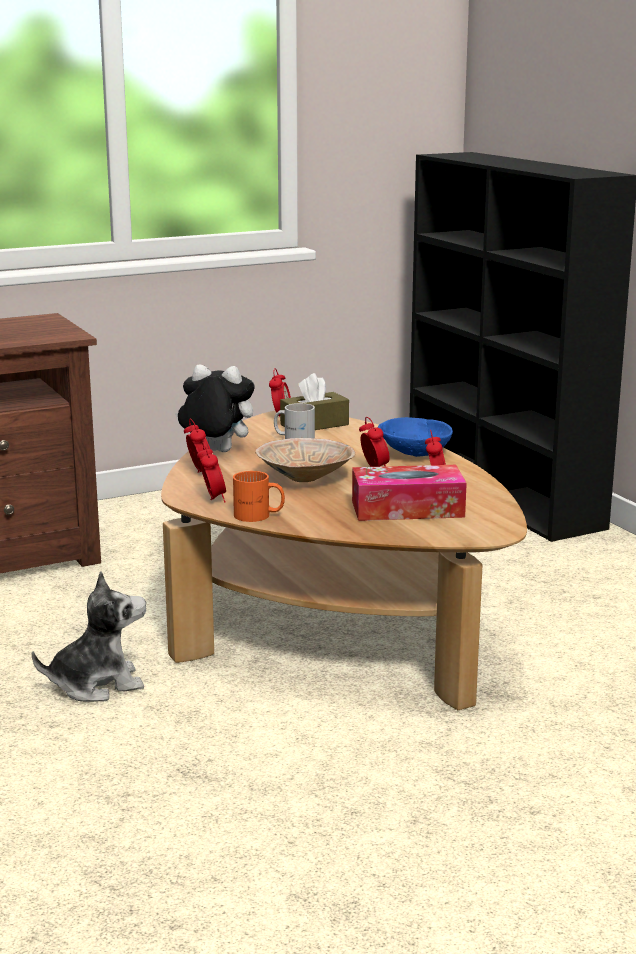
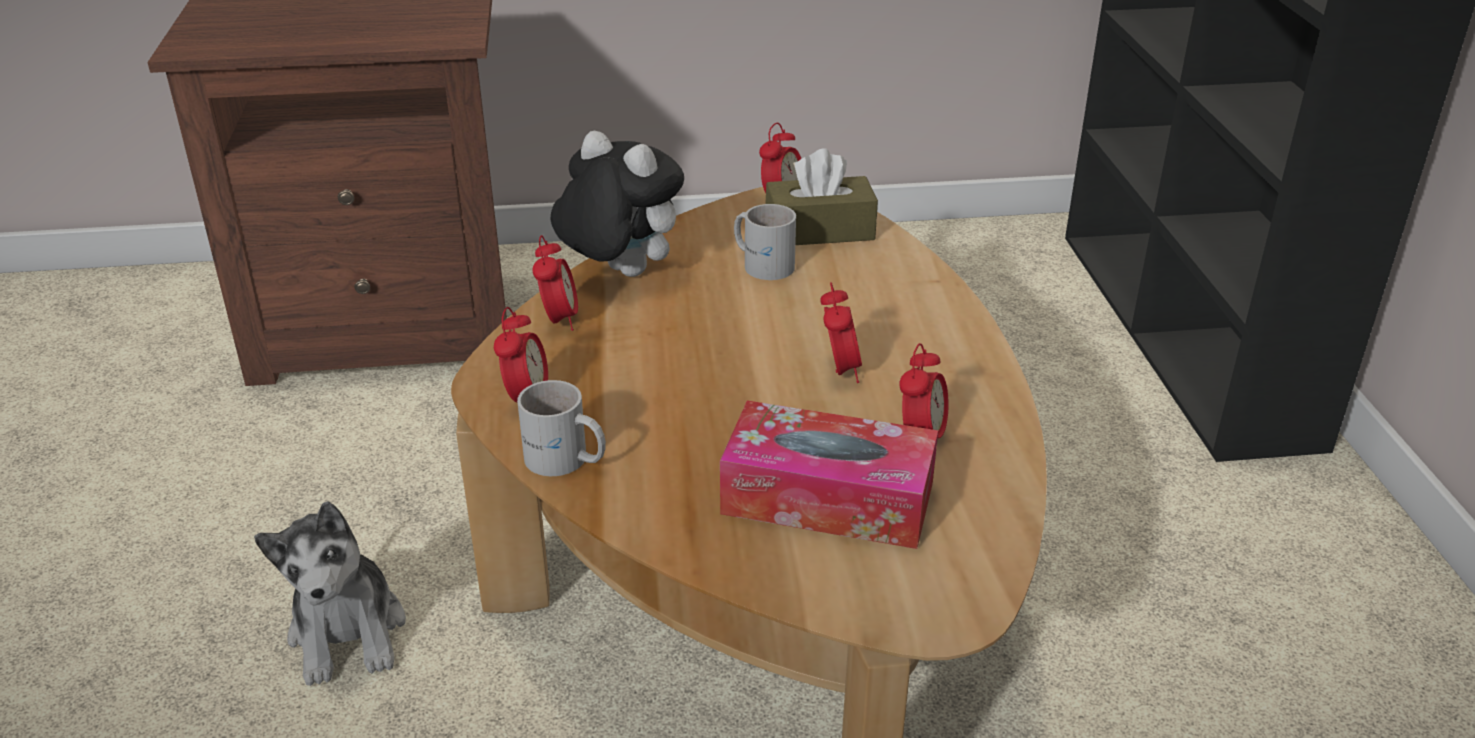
camera: 20 degrees right, 15 degrees up
plush toy [32,571,146,702] -> plush toy turned 75 degrees clockwise [254,501,406,686]
orange mug [233,471,285,522] -> white mug [517,380,606,476]
beige bowl [255,438,355,482] -> none
blue bowl [378,417,453,457] -> none

